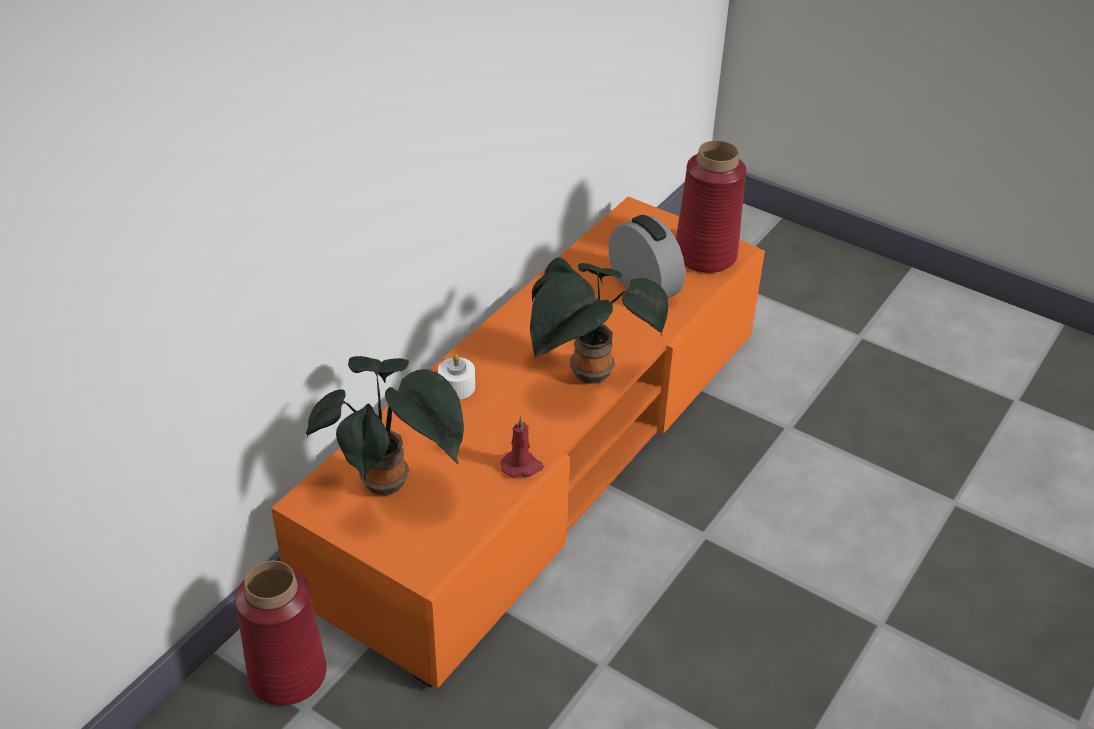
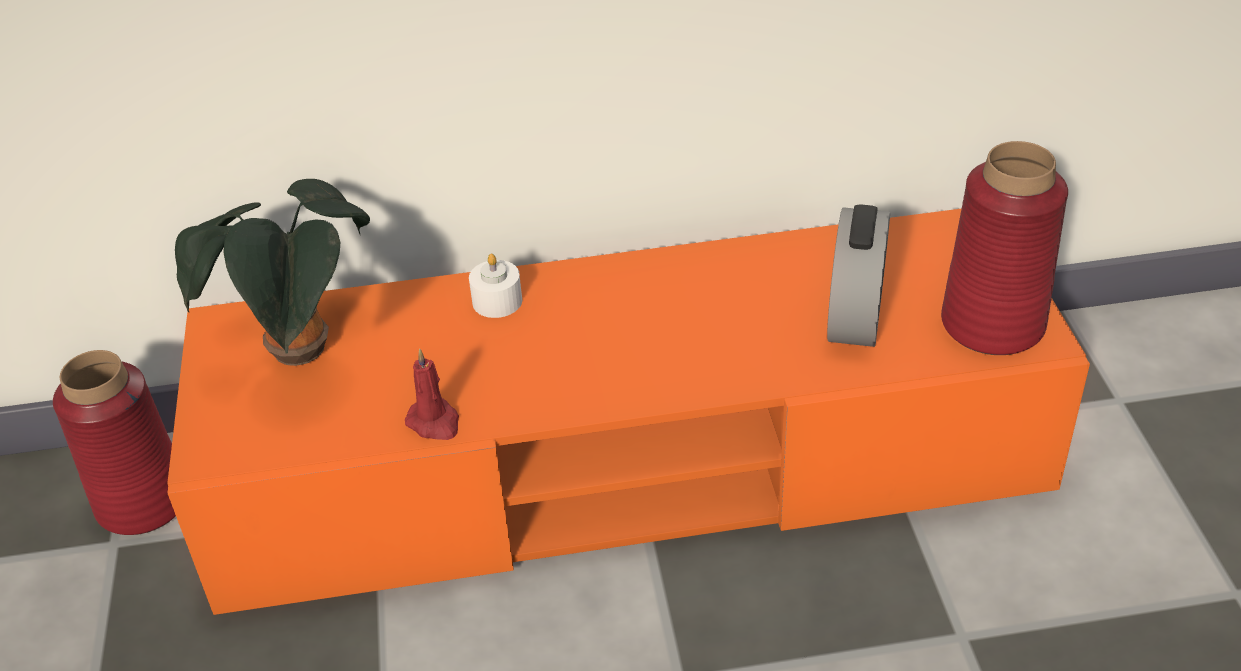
camera: 50 degrees right, 0 degrees up
potted plant [530,257,668,384] -> none

